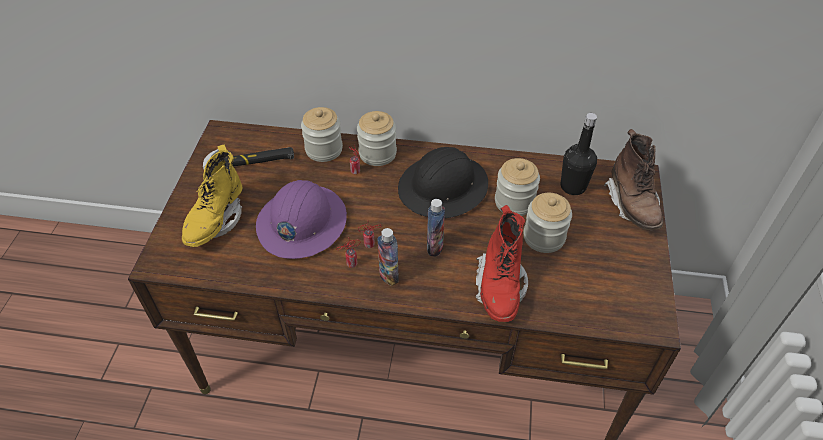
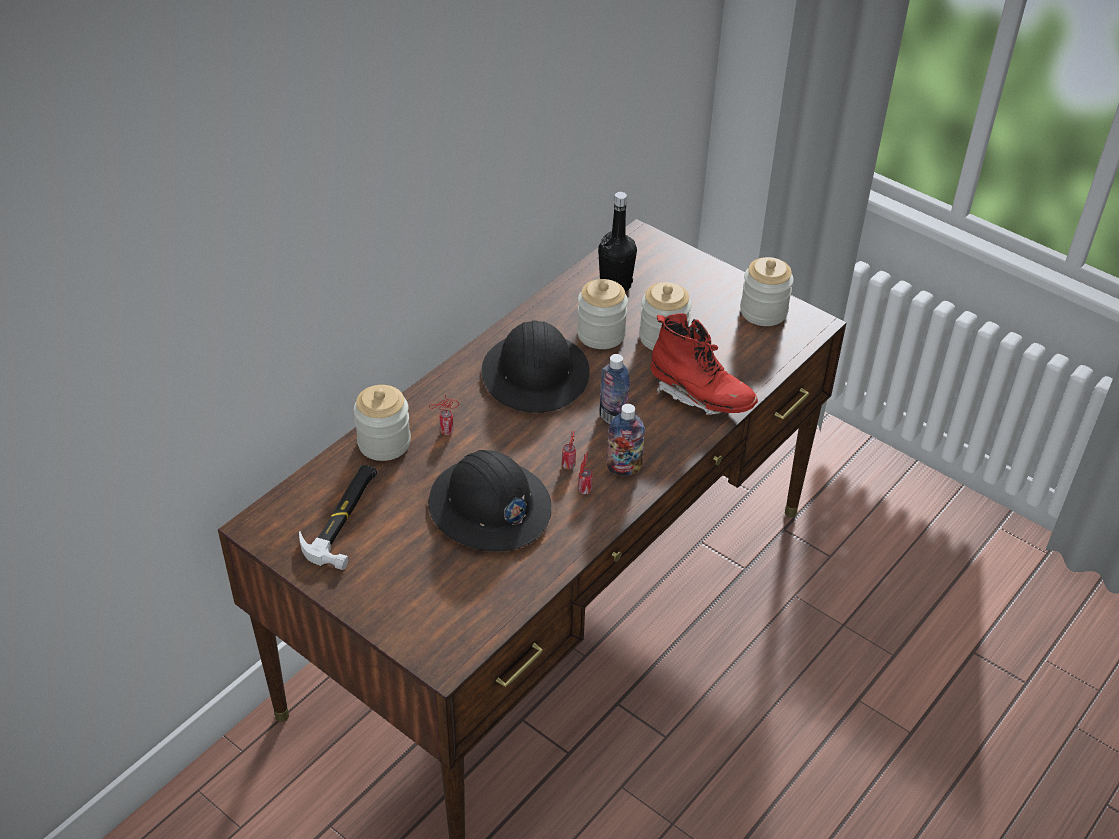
camera: 60 degrees left, 5 degrees down
yellow boot [182,144,243,247] -> none
purple hard hat [256,180,347,259] -> black hard hat [429,450,551,552]
jar [357,111,397,166] -> jar moved to [740,257,794,326]
brown boot [604,129,663,230] -> none

